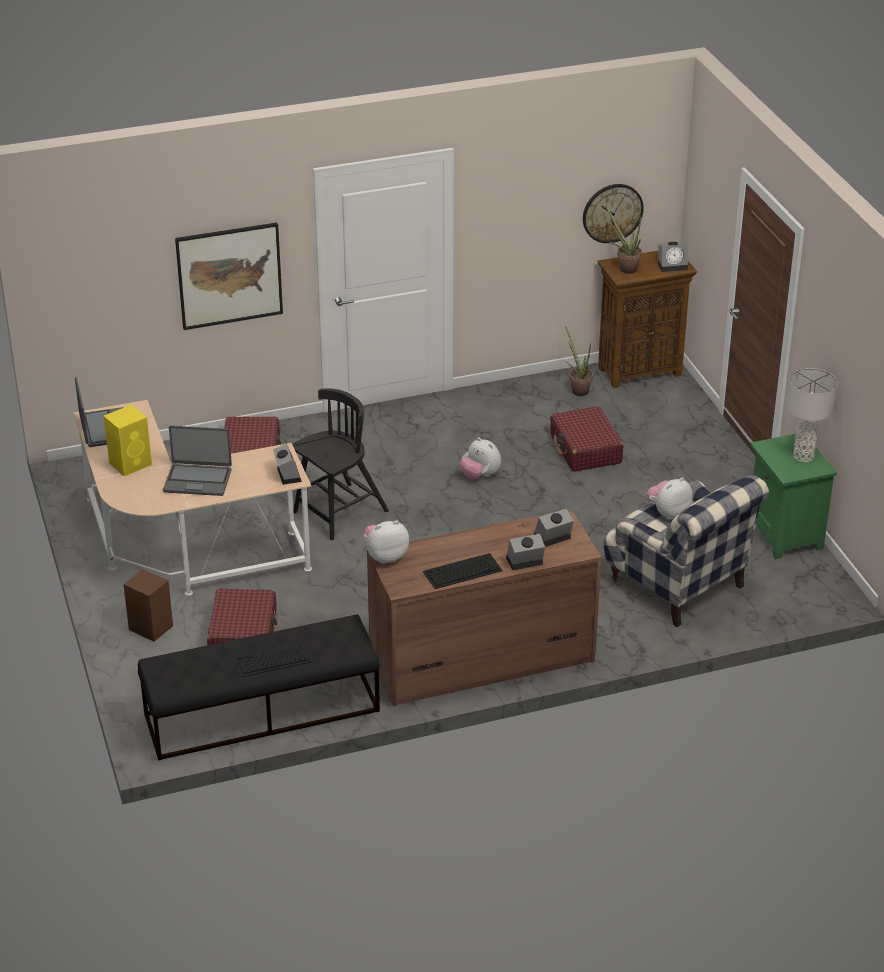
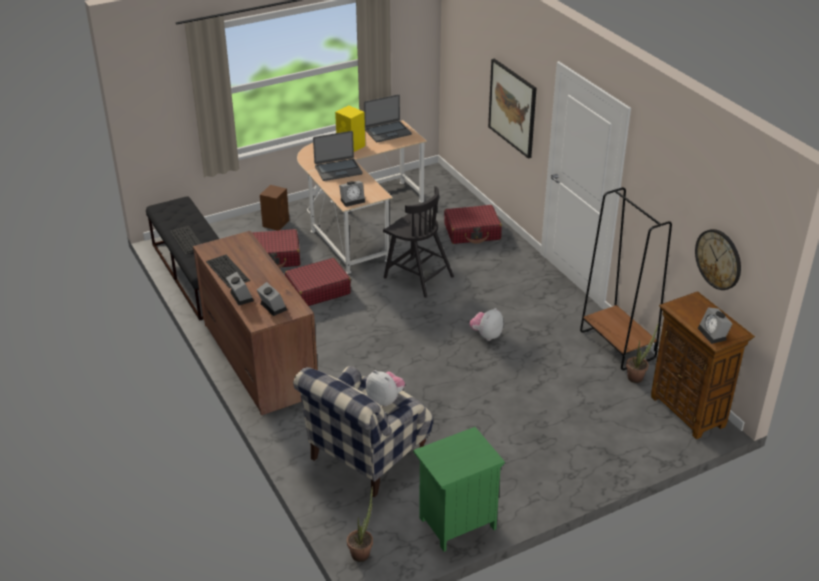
camera: 80 degrees right, 0 degrees up
laptop [163,426,232,496] -> laptop turned 105 degrees counterclockwise [313,131,363,181]
plush toy [364,521,409,564] -> none
red suitcase [550,406,624,472] -> red suitcase moved to [285,258,351,306]
potted plant [605,205,642,274] -> potted plant moved to [347,486,373,562]
white table lamp [786,368,837,462] -> none
none -> clothes rack [580,187,672,370]

